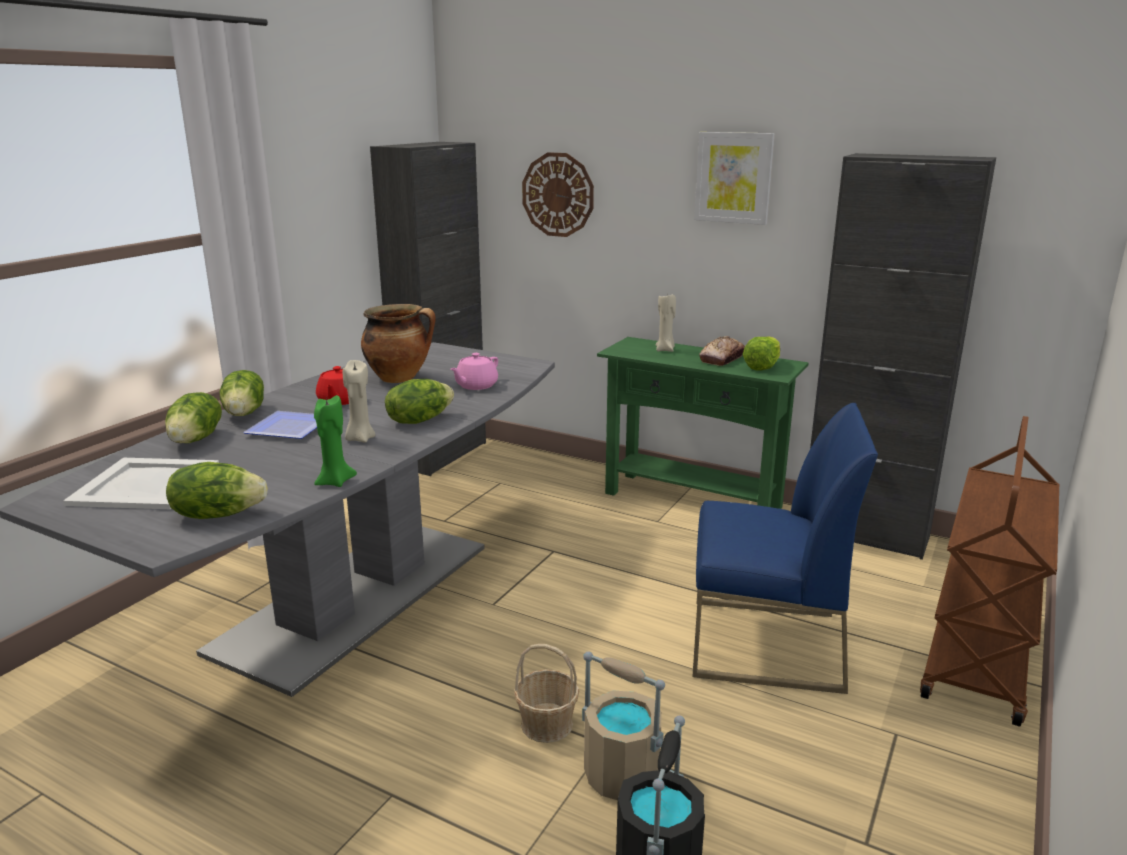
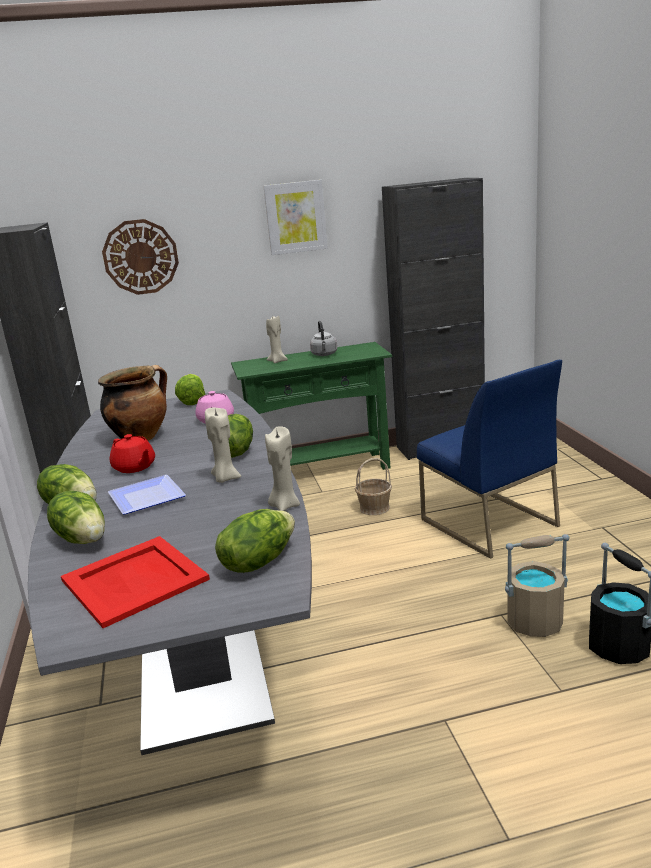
camera: 40 degrees left, 0 degrees up
white tray [63,458,219,509] -> red tray [61,536,210,628]
green candle [314,395,357,487] -> beige candle [265,426,300,511]
basket [514,644,579,743] -> basket moved to [355,458,392,515]
blue chair [693,403,878,694] -> blue chair turned 90 degrees clockwise [417,360,562,559]
bread [699,336,745,366] -> grey kettle [310,321,337,356]
lettuce [743,336,780,371] -> lettuce moved to [175,374,206,405]
brown cart [920,416,1059,727] -> none

